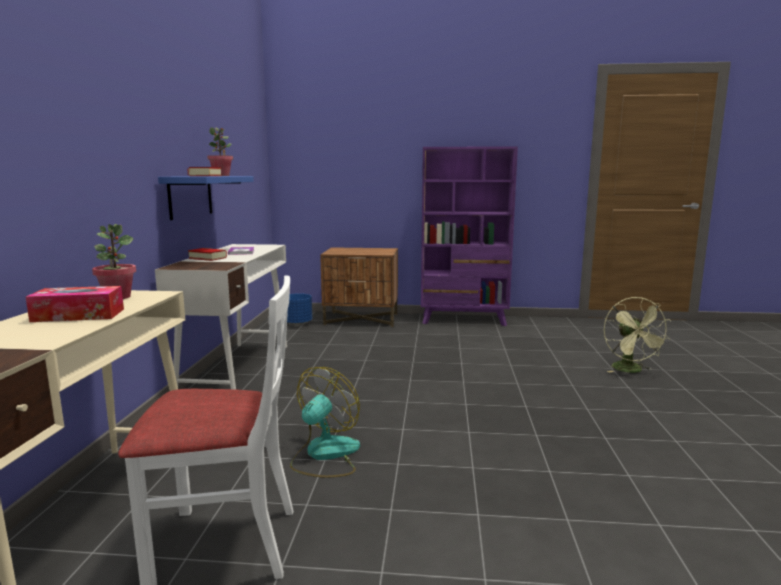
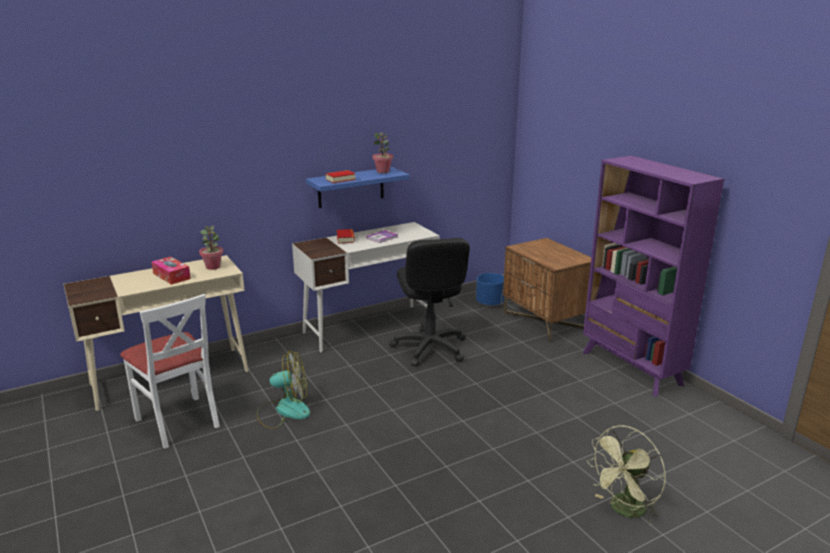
camera: 55 degrees right, 10 degrees up
none -> black office chair [389,238,470,367]

